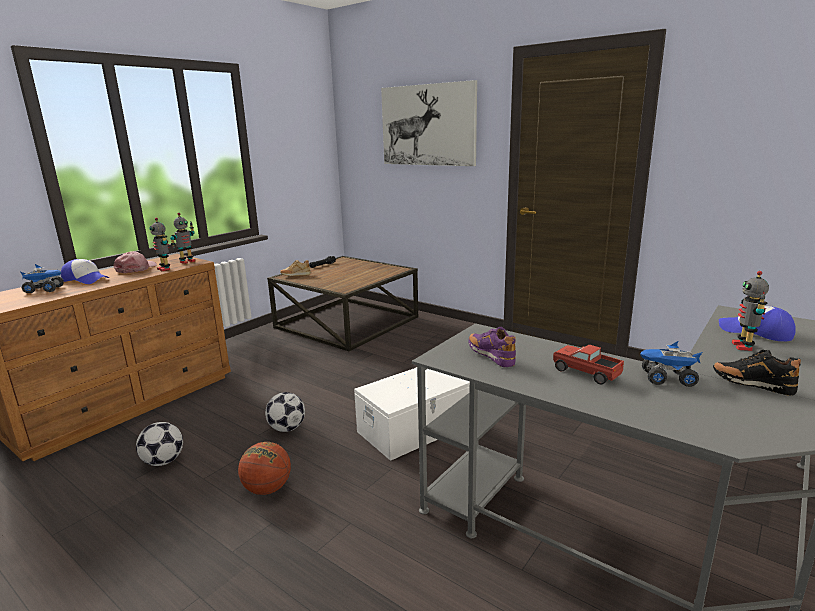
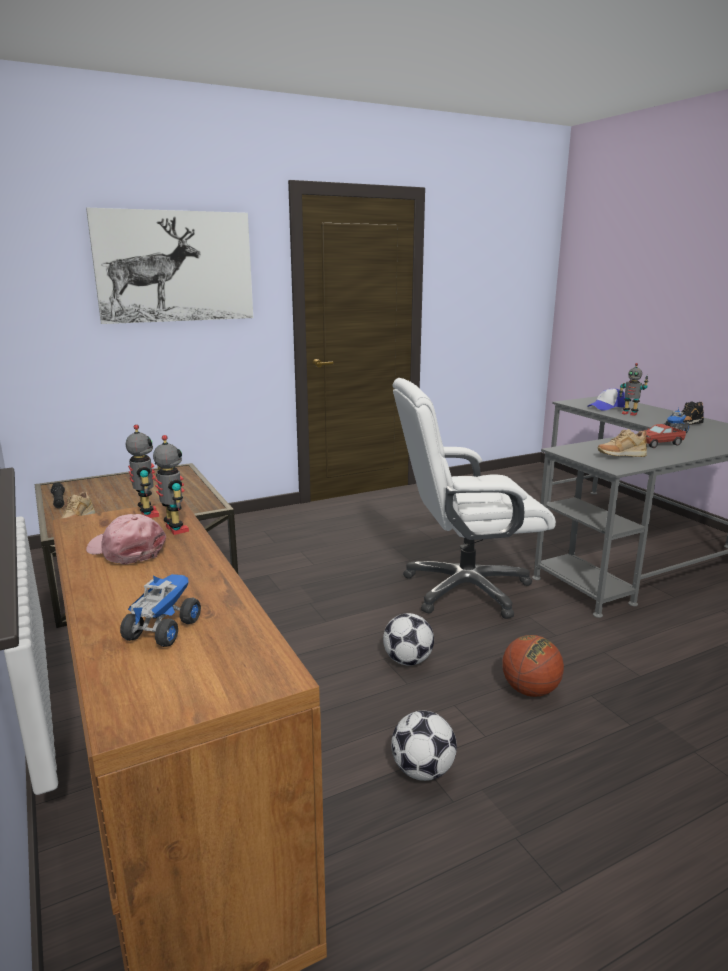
camera: 65 degrees left, 0 degrees up
cap [61,259,109,284] -> none
toy robot [149,218,170,271] -> toy robot turned 105 degrees counterclockwise [153,435,189,535]
white storage box [354,367,470,461] -> white office chair [393,378,556,619]
purple shoe [468,327,516,367] -> beige shoe [598,429,647,457]

